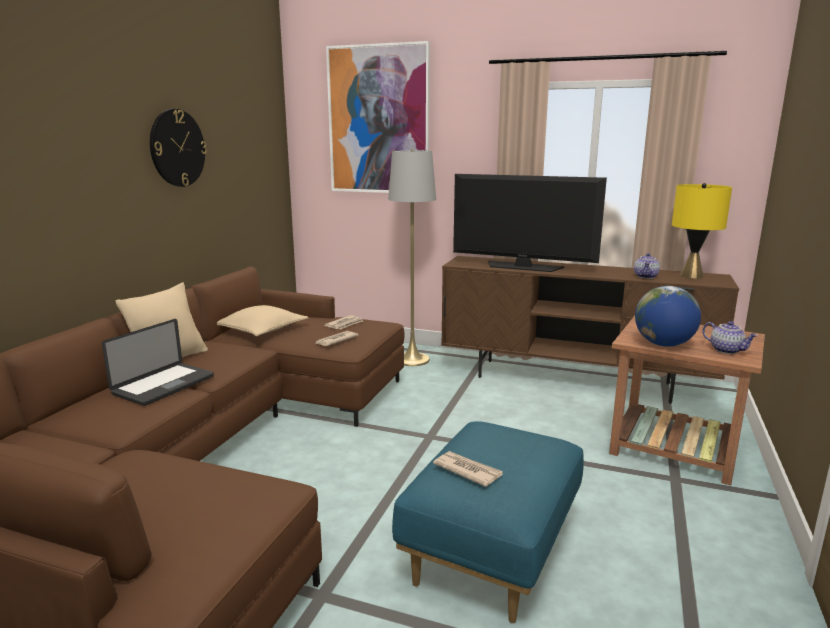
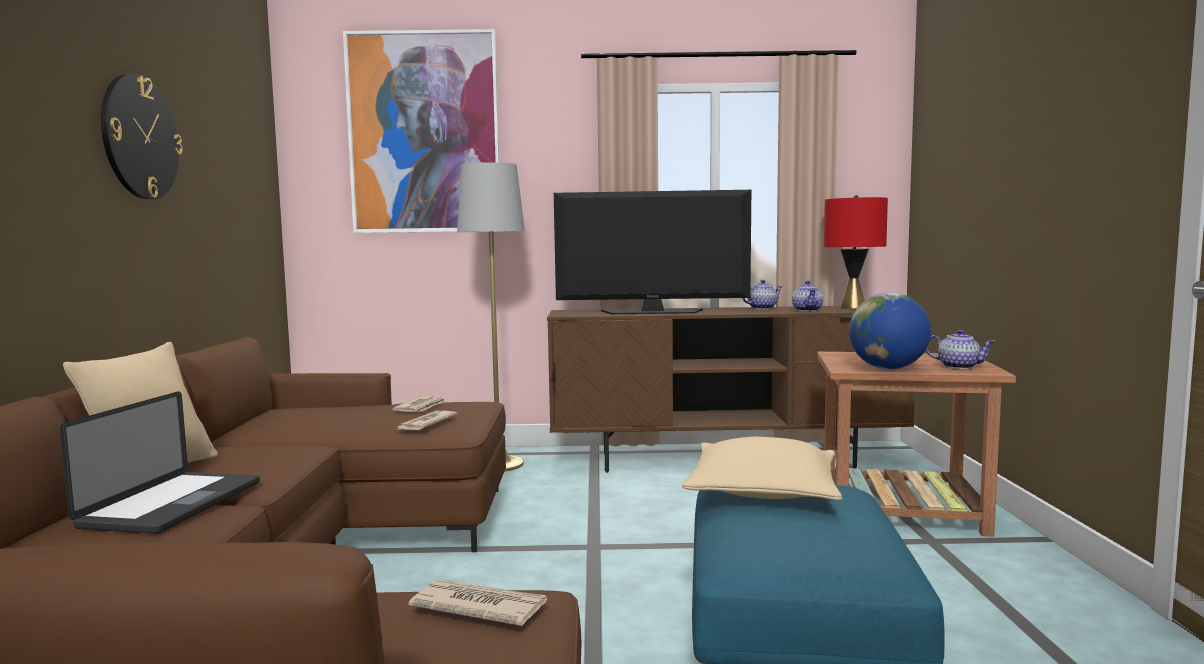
camera: 20 degrees left, 10 degrees down
beige pillow [217,305,308,336] -> beige pillow moved to [682,437,842,501]
newspaper [433,451,503,487] -> newspaper moved to [409,579,547,626]
yellow table lamp [672,183,732,279] -> red table lamp [824,195,888,309]
none -> teapot [742,280,782,309]

